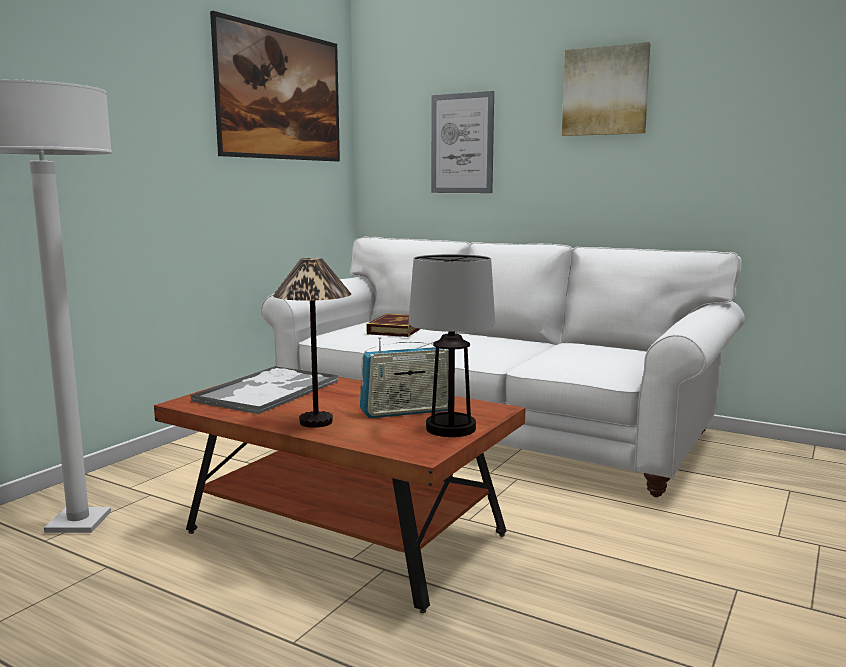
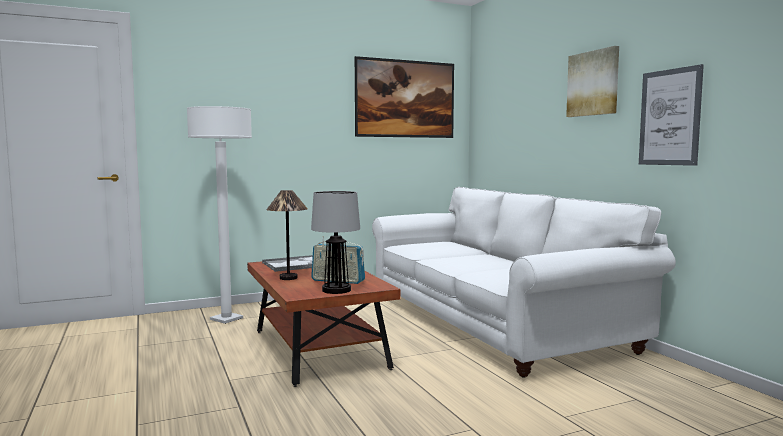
camera: 35 degrees right, 5 degrees down
book [367,314,420,337] -> none
picture [431,91,494,193] -> picture moved to [639,64,704,166]

